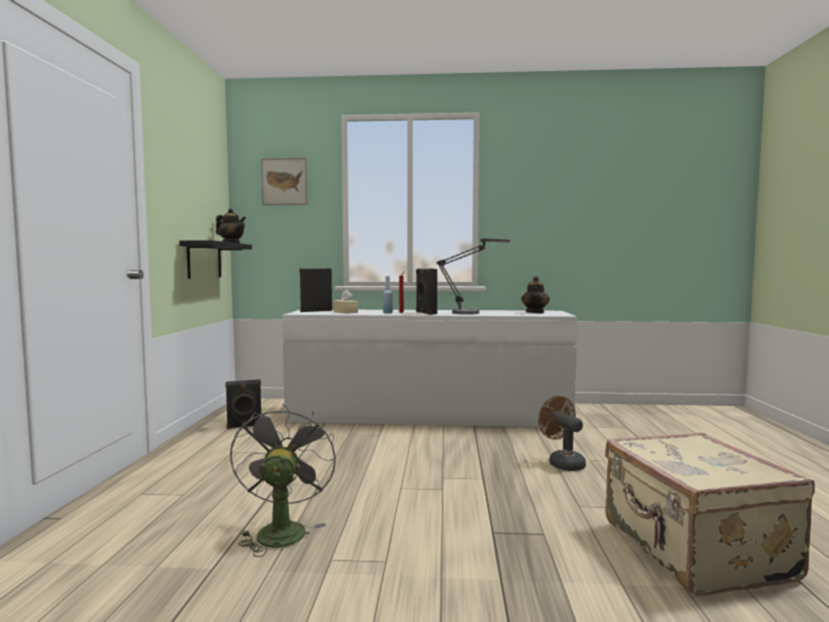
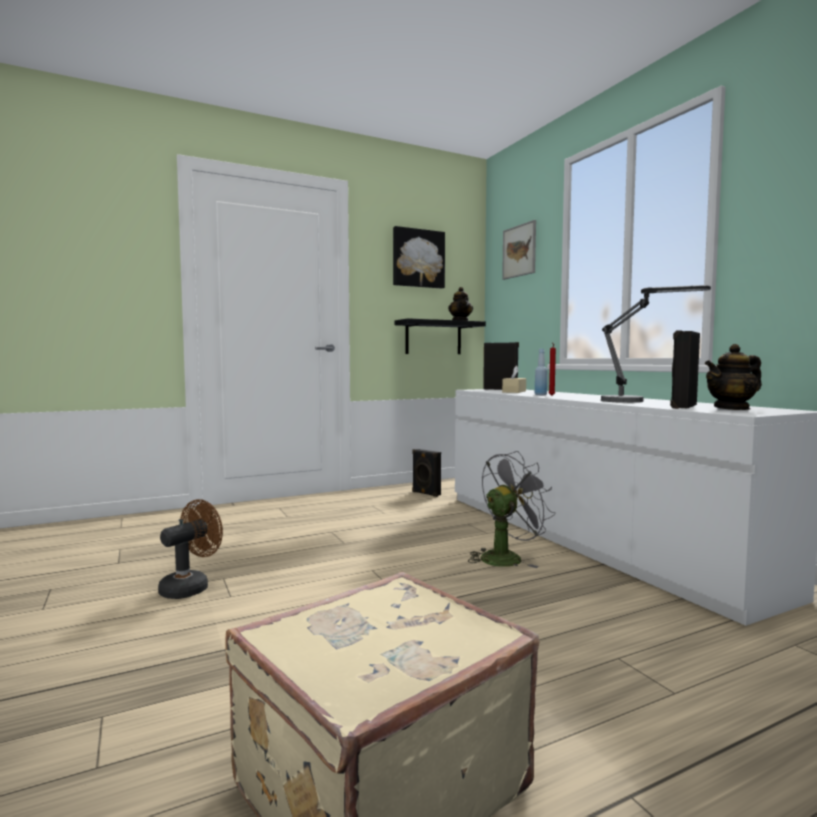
camera: 60 degrees right, 0 degrees up
grey fan [230,404,336,557] -> grey fan moved to [468,451,555,568]
black speaker [416,268,437,315] -> black speaker moved to [670,330,700,409]
brown fan [538,396,586,471] -> brown fan moved to [158,499,223,599]
none -> picture [393,226,445,289]

